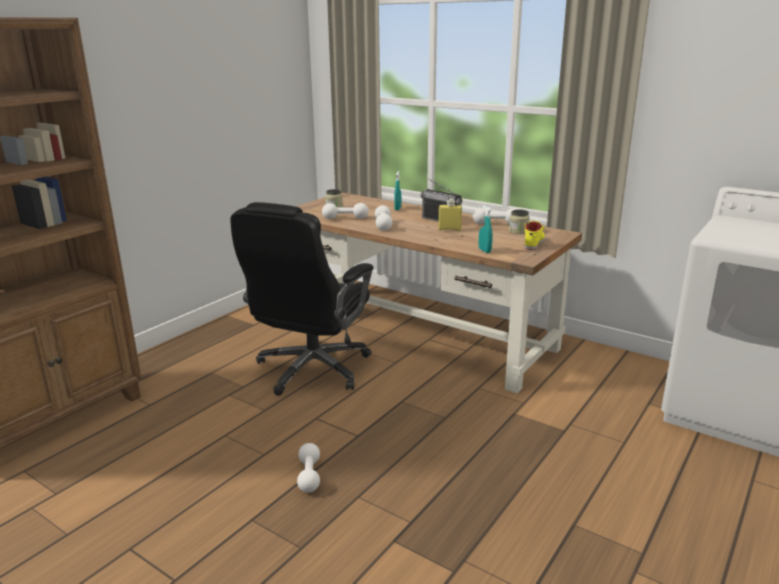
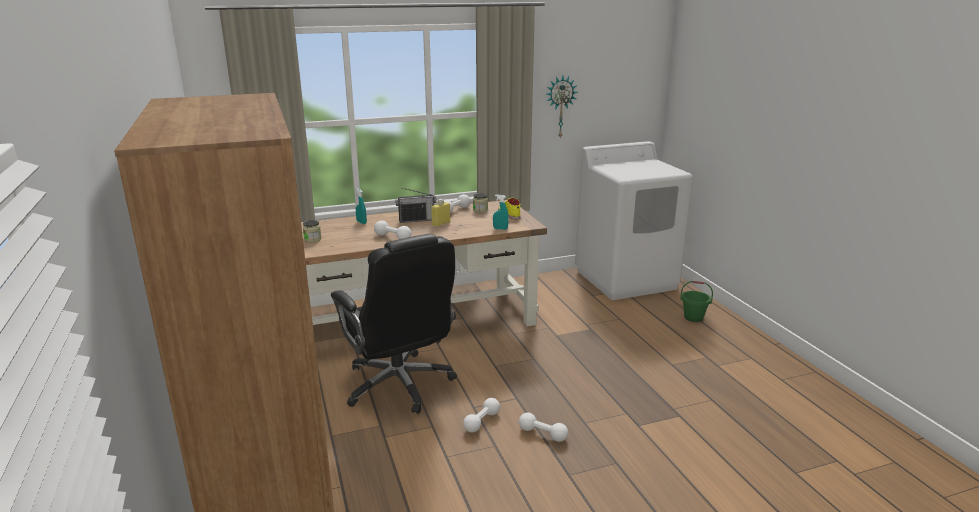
camera: 55 degrees left, 0 degrees up
white dumbbell [322,203,369,219] -> white dumbbell moved to [463,398,500,433]
none -> wall clock [547,76,578,138]
none -> green bucket [680,281,713,322]

